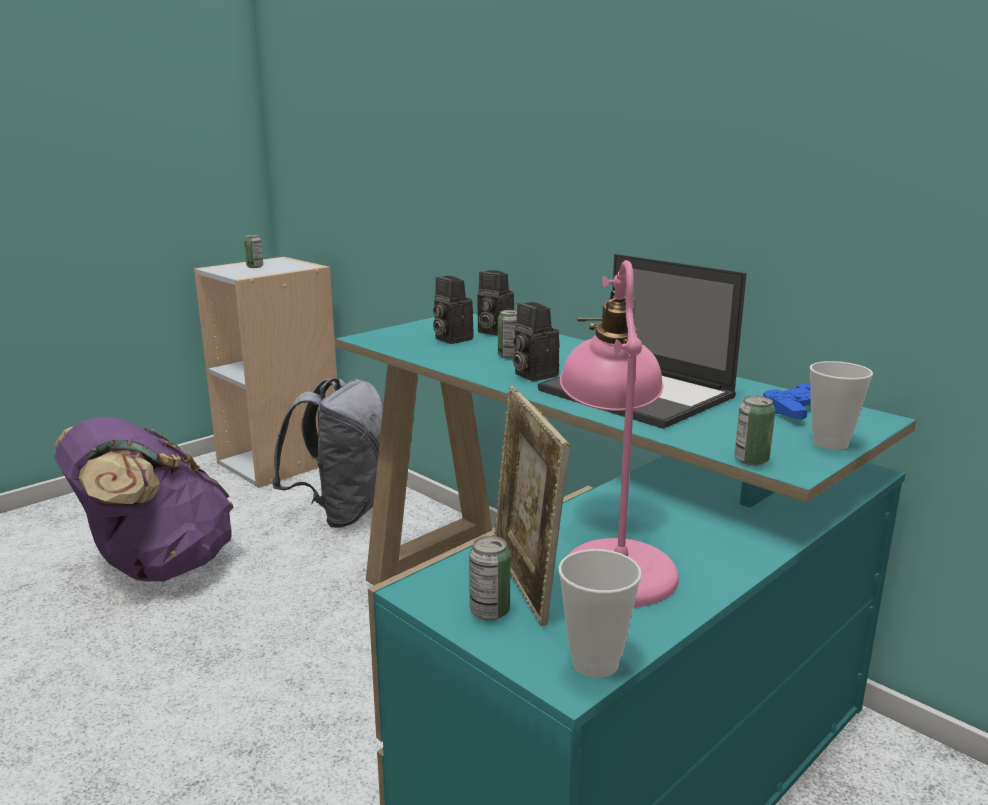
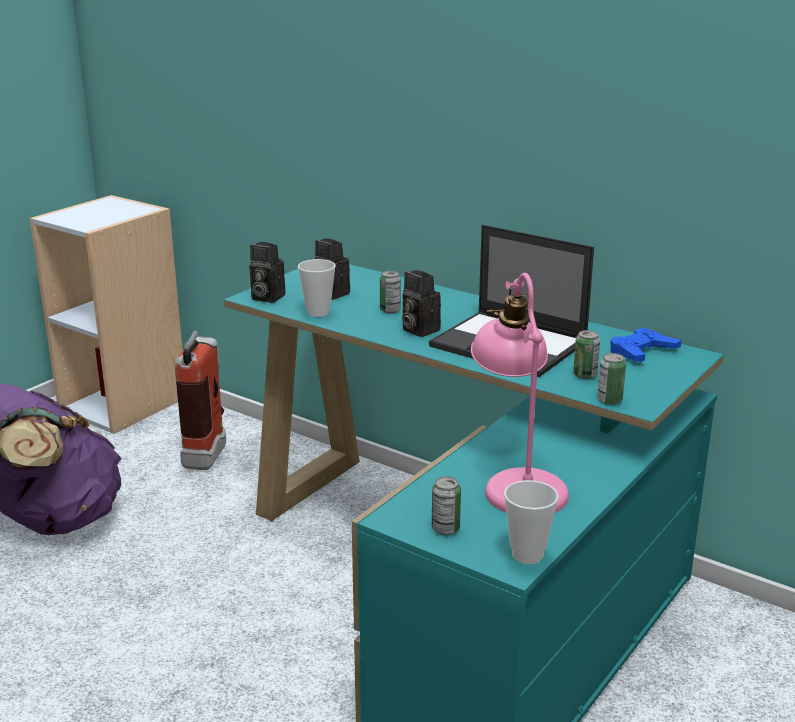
camera: 10 degrees left, 5 degrees up
can [244,235,263,268] -> can moved to [573,330,600,379]
grey backpack [272,379,384,528] -> fire extinguisher [175,331,226,470]
camera [477,270,514,335] -> camera moved to [249,242,285,303]
picture frame [494,386,570,626] -> none
cup [810,361,873,450] -> cup moved to [298,259,336,317]

